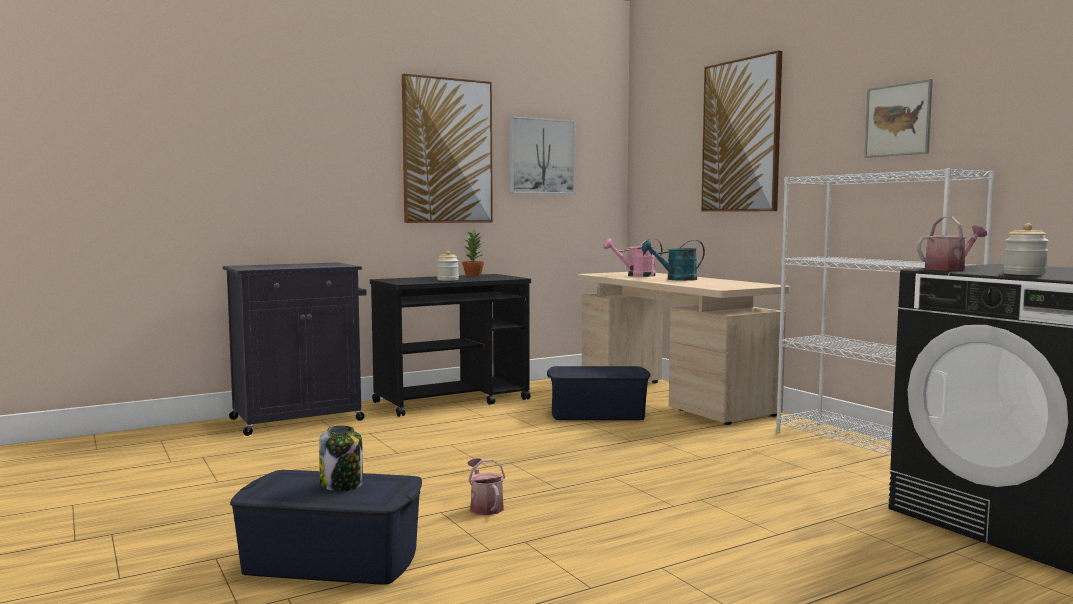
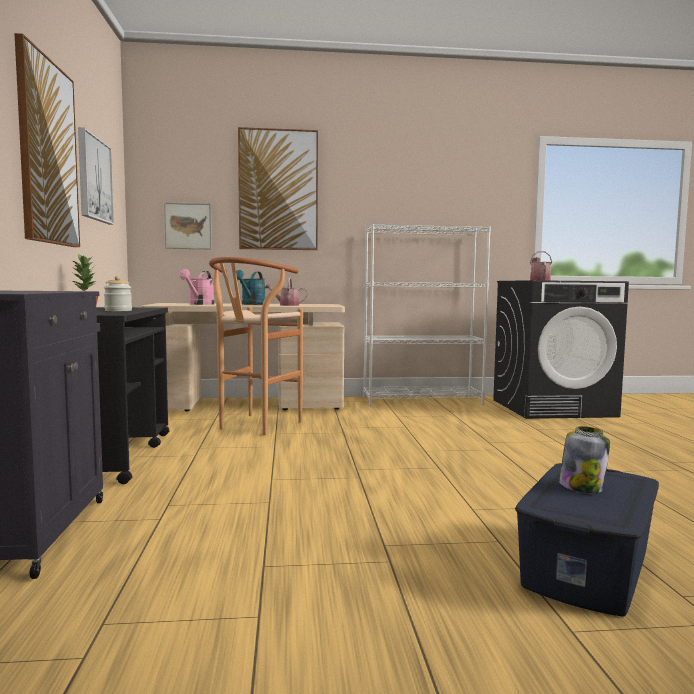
camera: 65 degrees left, 0 degrees up
watering can [467,458,505,515] -> watering can moved to [264,278,308,306]
blue storage box [547,366,651,420] -> brown stool [209,257,303,435]
picture [864,79,933,158] -> picture moved to [164,202,212,249]
jar [1003,223,1049,275] -> none

